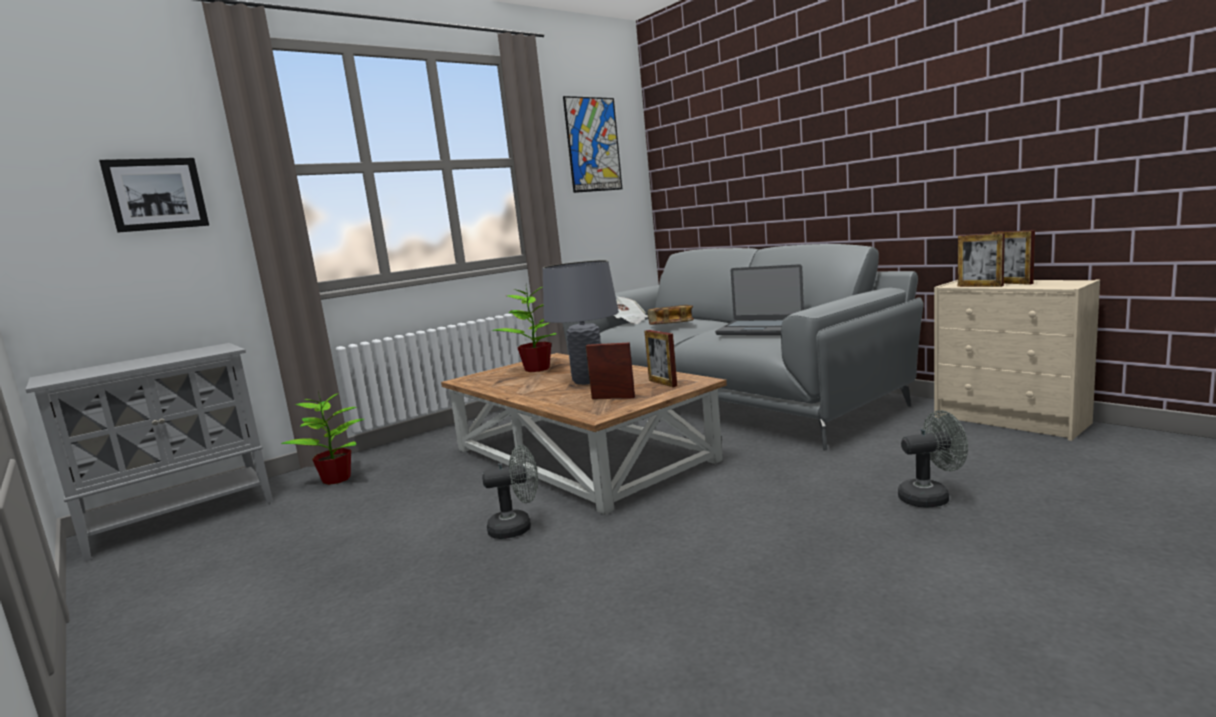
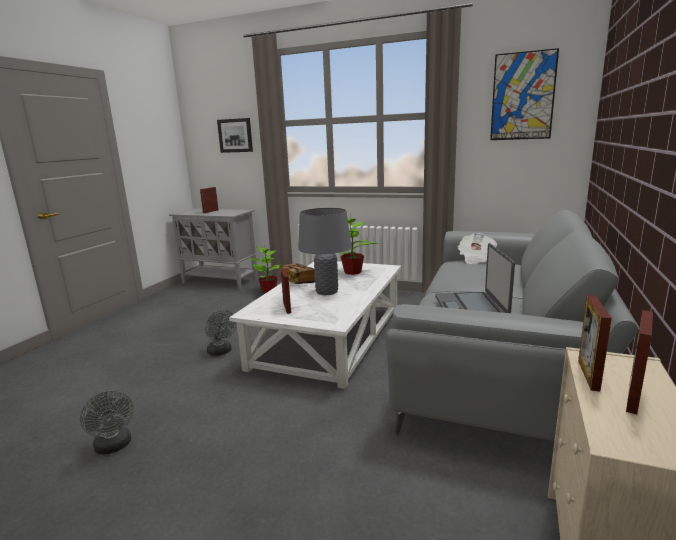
camera: 60 degrees right, 5 degrees up
brown coffee table [441,353,727,515] -> white coffee table [229,261,401,389]
picture frame [644,330,677,387] -> picture frame moved to [200,187,218,213]
book [647,305,694,325] -> book moved to [279,264,315,284]
grey fan [898,410,968,508] -> grey fan moved to [80,391,133,455]

